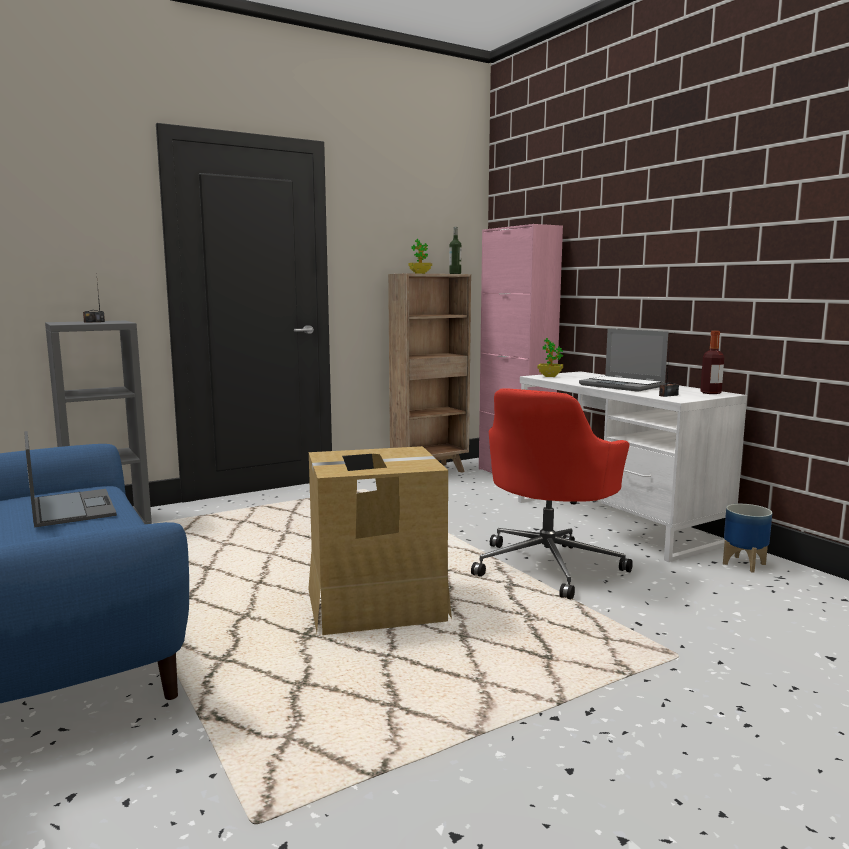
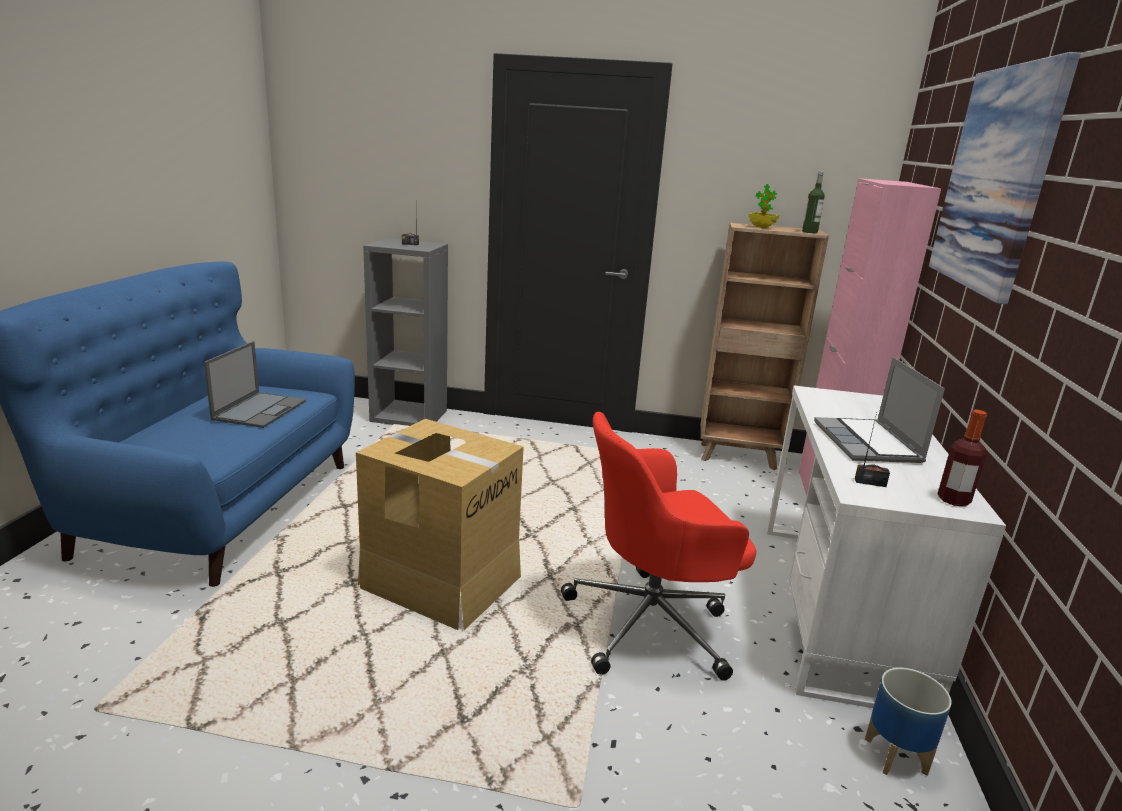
camera: 40 degrees right, 10 degrees up
potted plant [537,338,563,377] -> none
none -> picture [929,52,1081,304]

